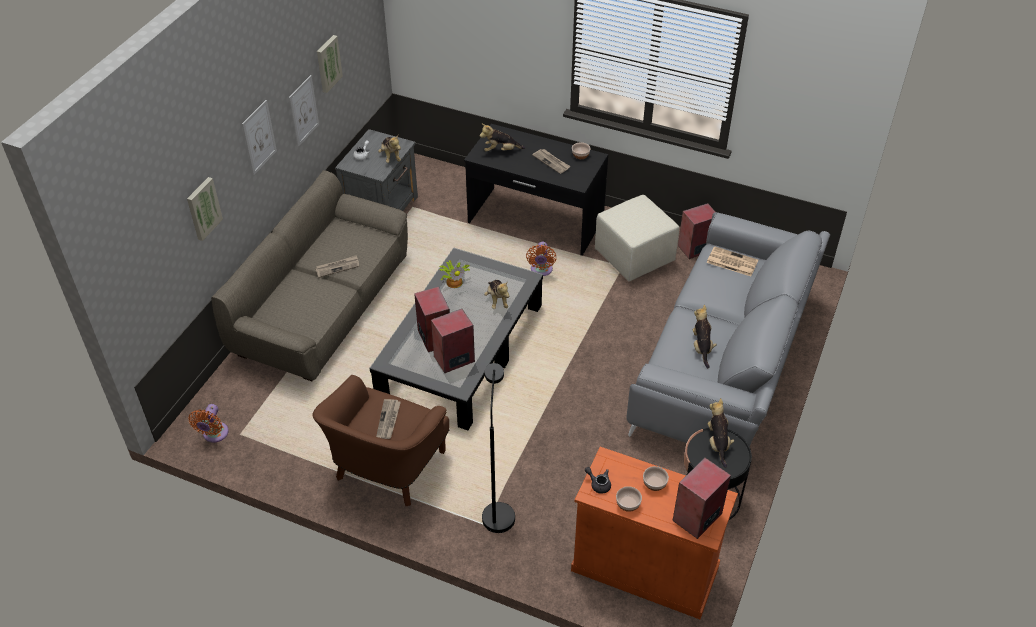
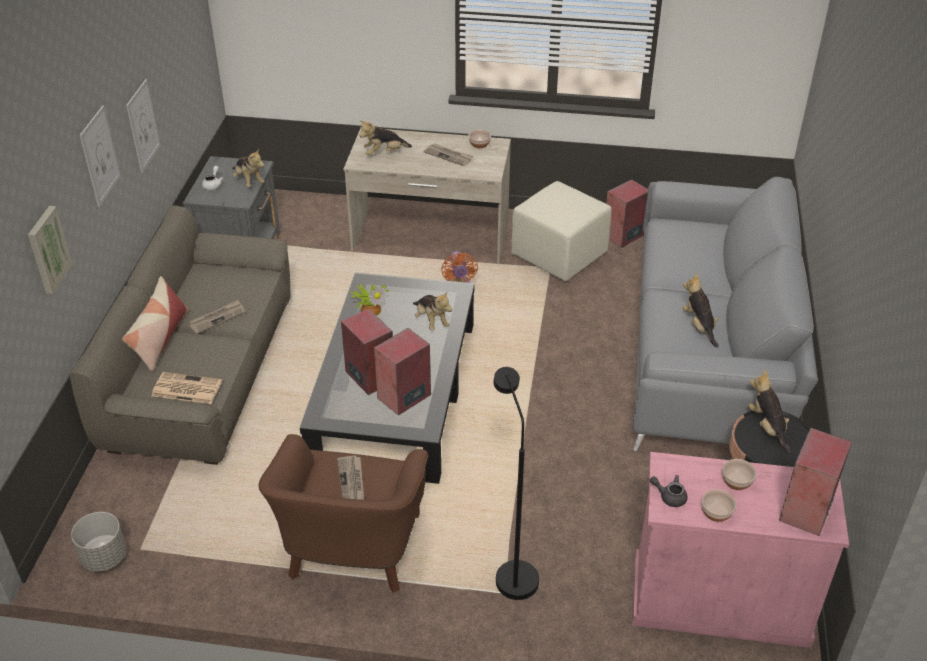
camera: 15 degrees left, 5 degrees down
orange fan [188,404,229,443] -> grey planter [71,512,127,572]
picture [317,35,343,93] -> none
black desk [464,124,608,256] -> beige desk [344,128,511,264]
orange cabinet [571,447,738,619] -> pink cabinet [632,452,849,648]
newspaper [707,246,758,276] -> newspaper moved to [152,372,222,404]
none -> pillow [122,276,189,371]

